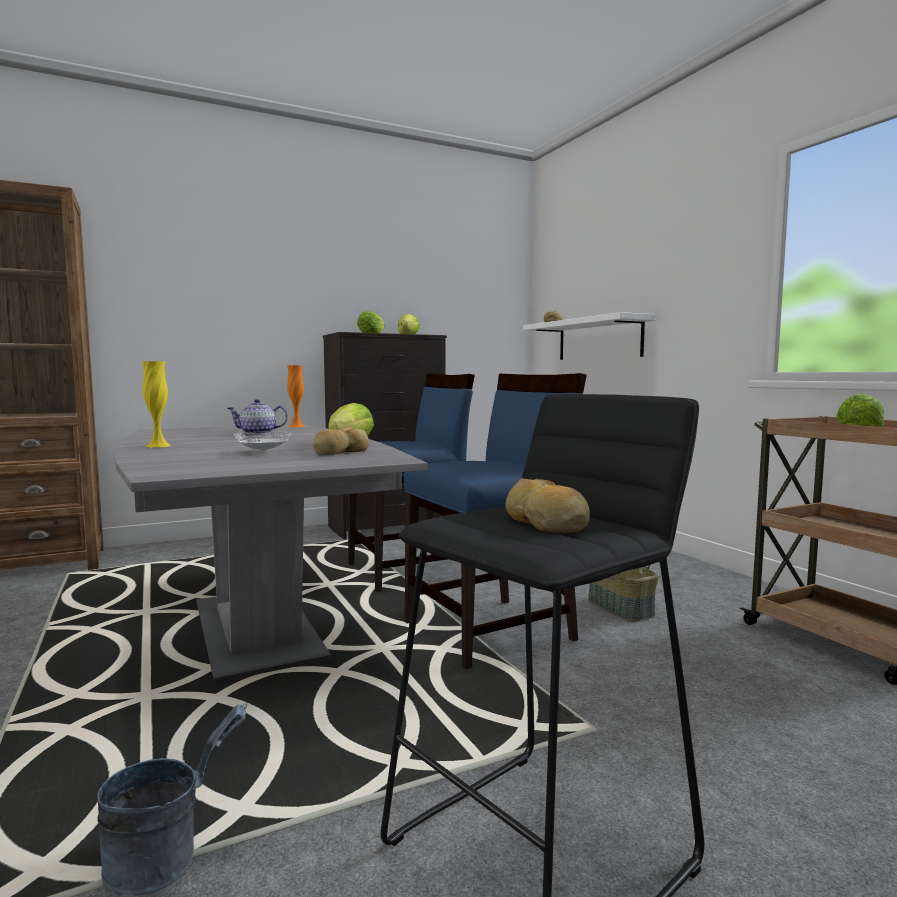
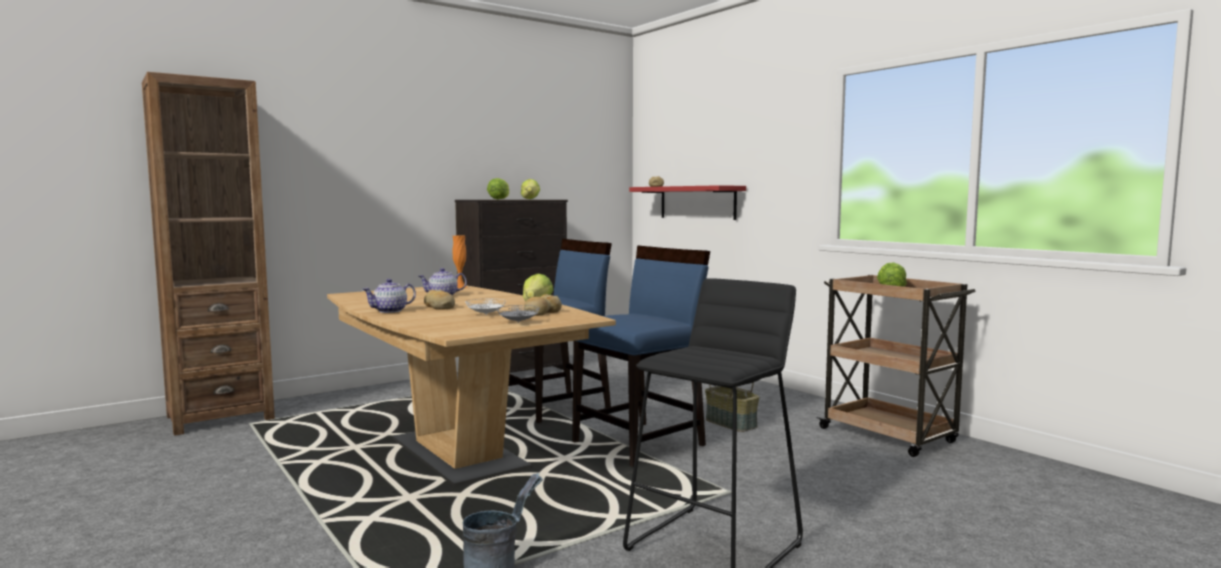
camera: 10 degrees left, 0 degrees up
grey dining table [114,424,427,683] -> brown dining table [327,285,616,487]
yellow vase [142,361,171,448] -> teapot [362,279,416,313]
bread [506,478,590,533] -> bread moved to [424,290,455,310]
white shelf [523,312,656,360] -> red shelf [629,185,746,220]
none -> grey plate [498,305,540,323]

